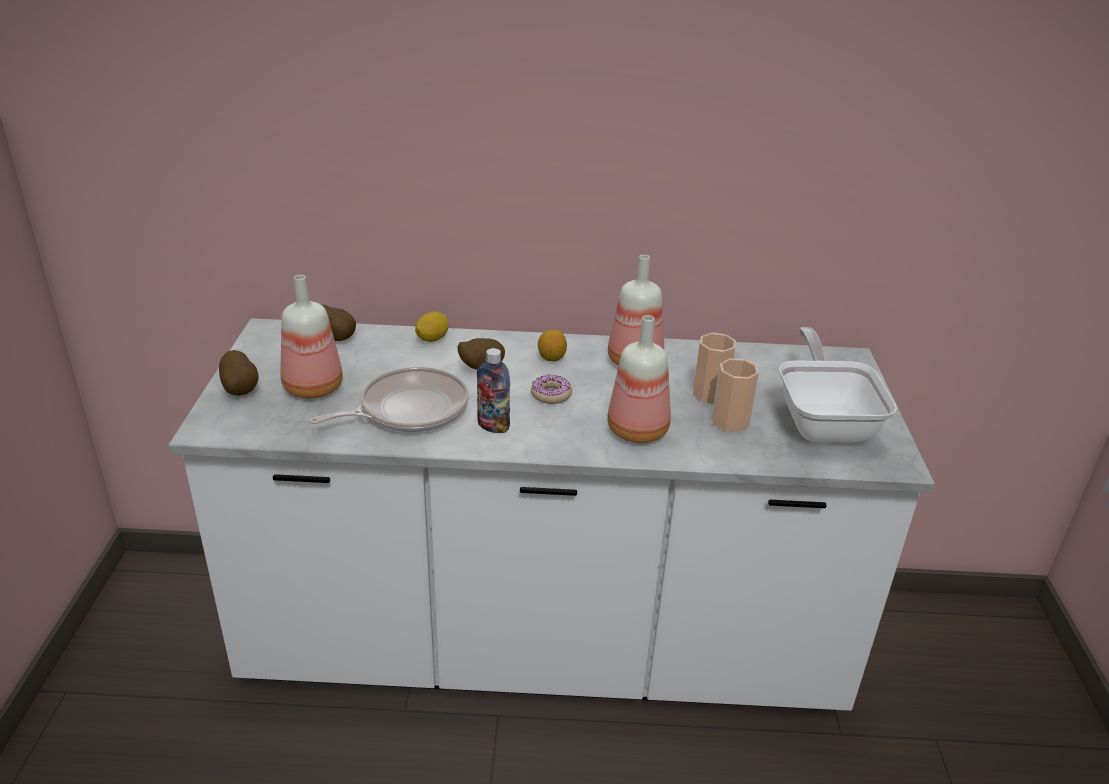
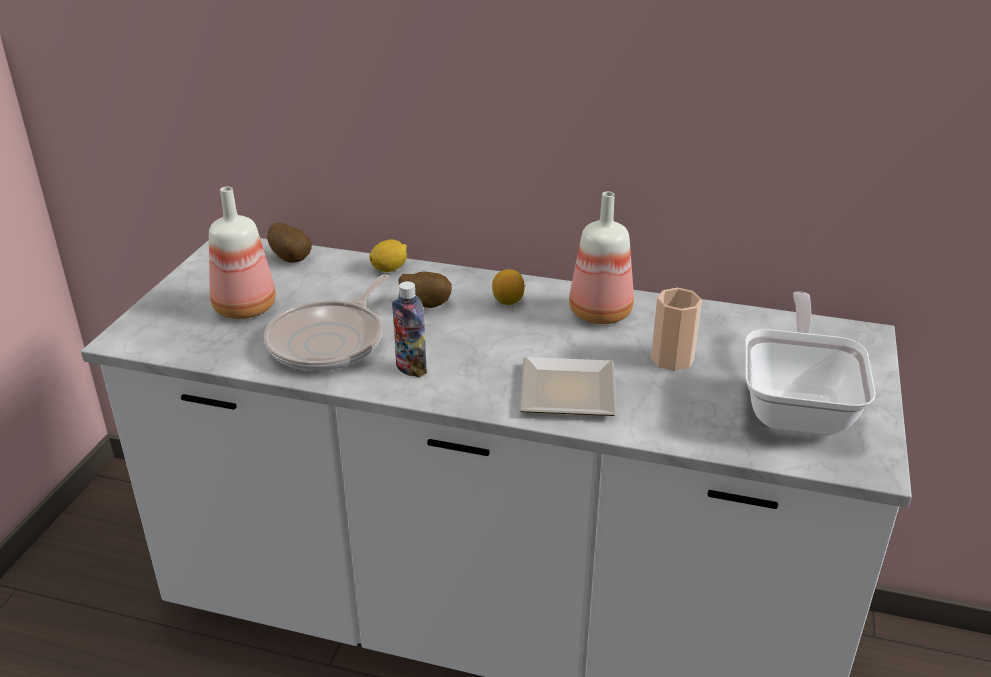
camera: 15 degrees right, 0 degrees up
potato [219,350,259,395] -> none
frying pan [309,367,469,432] -> frying pan turned 135 degrees clockwise [264,274,389,371]
donut [531,375,572,404] -> none
bottle [607,315,671,443] -> plate [519,357,616,416]
cup [712,358,759,432] -> none

